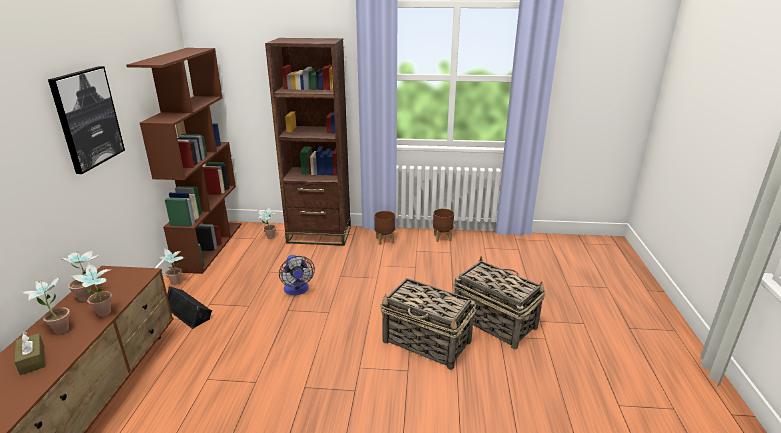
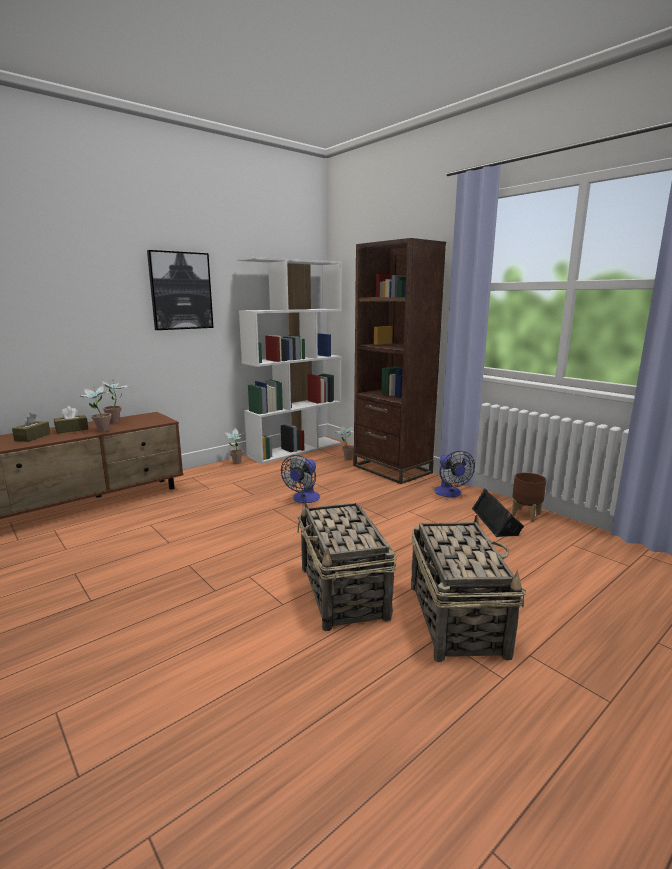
camera: 45 degrees right, 10 degrees down
potted plant [21,275,70,334] -> brown tissue box [54,406,88,434]
brown bookcase [126,48,241,274] -> white bookcase [236,257,342,464]
black speaker [167,286,212,329] -> black speaker moved to [472,488,524,537]
brown planter [374,211,395,245] -> fan [434,451,475,497]

